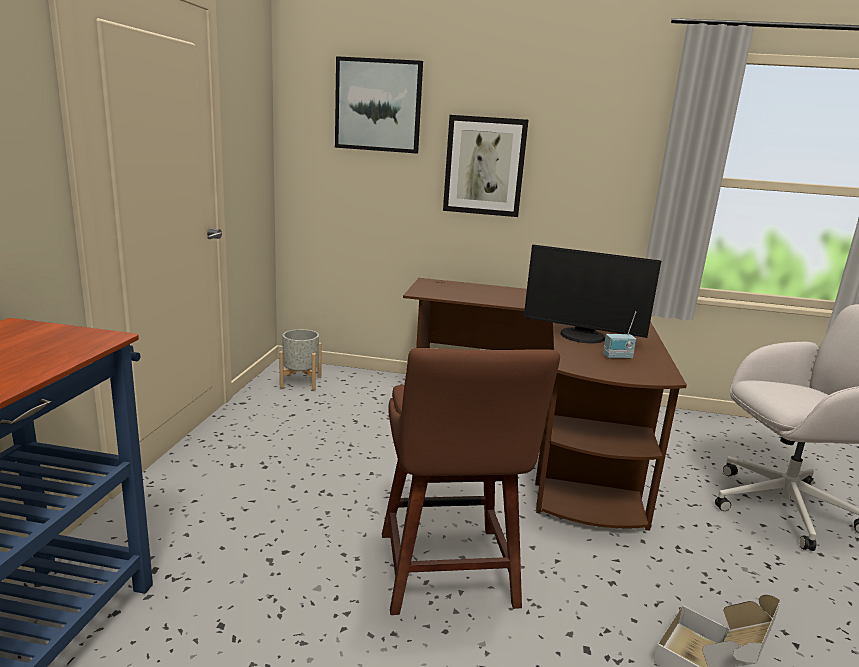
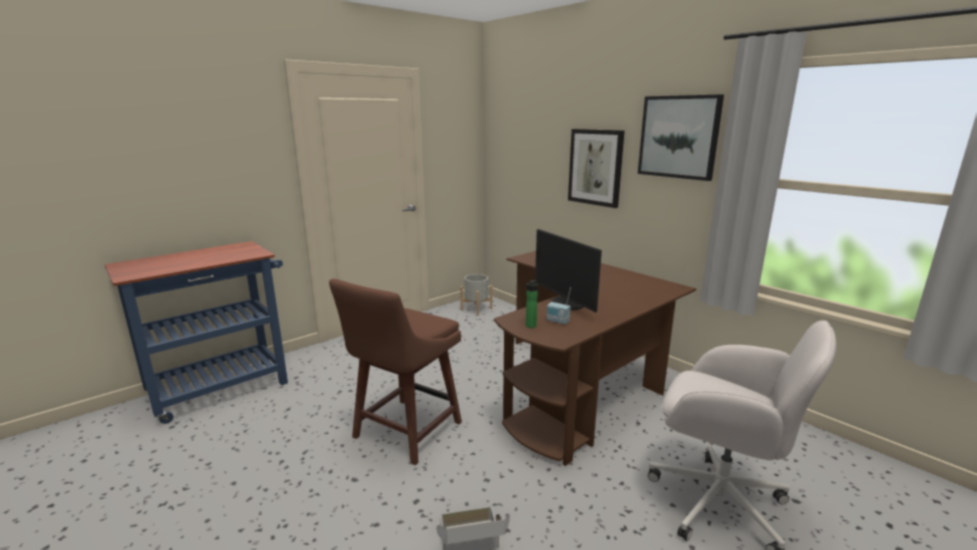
camera: 40 degrees right, 0 degrees up
picture [335,56,423,153] -> picture moved to [638,94,724,181]
none -> bottle [525,280,538,328]

